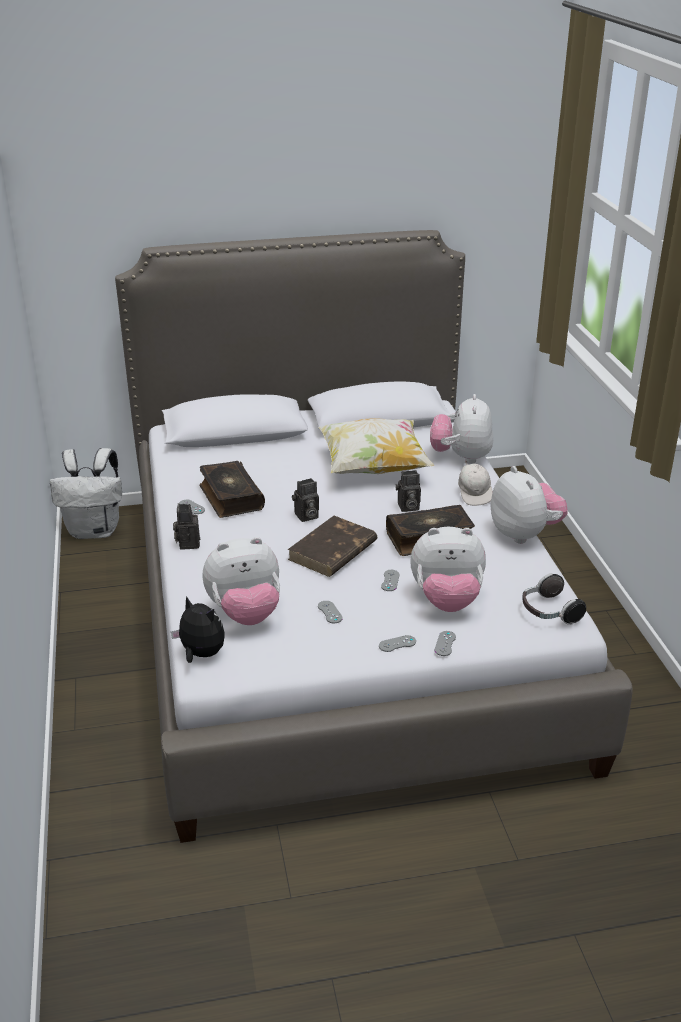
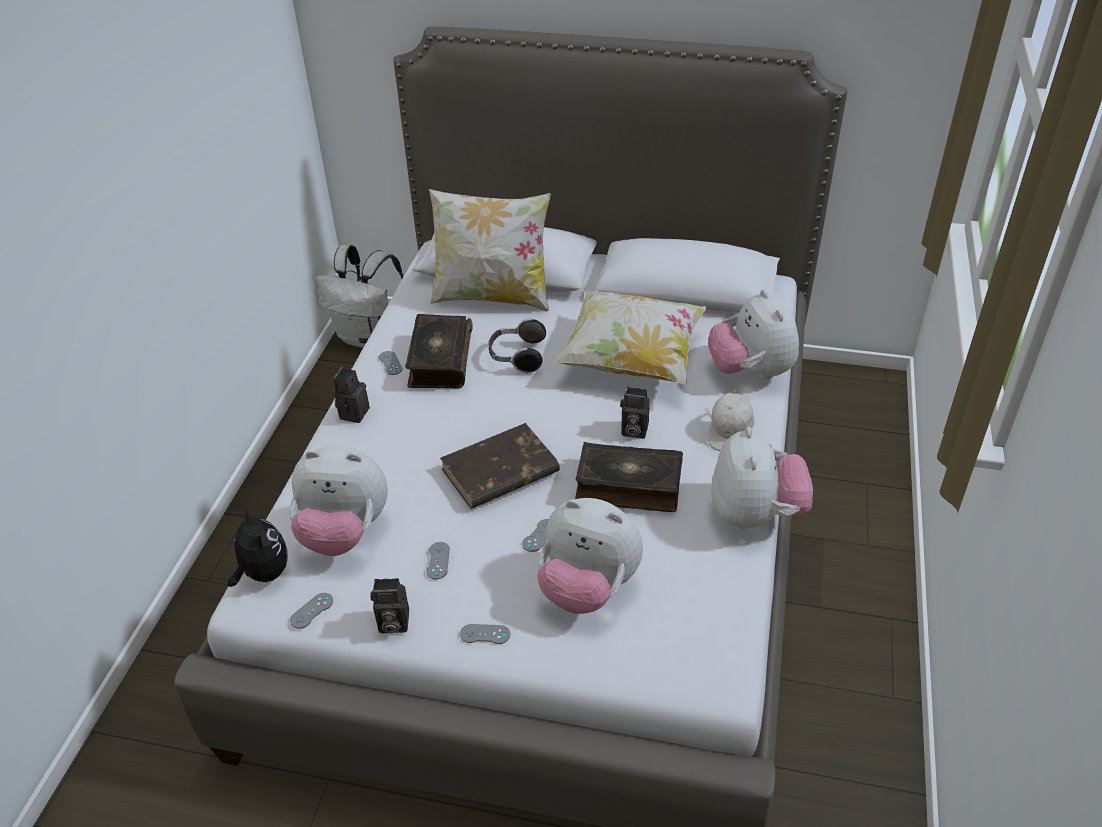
camera: 25 degrees right, 10 degrees up
camera [292,478,319,522] -> camera moved to [371,578,409,633]
plush toy [430,394,493,464] -> plush toy turned 45 degrees counterclockwise [708,290,799,379]
grey game controller [435,631,456,656] -> grey game controller moved to [290,593,333,629]
headphones [522,573,586,625] -> headphones moved to [488,318,546,373]
none -> pillow [429,189,551,312]

